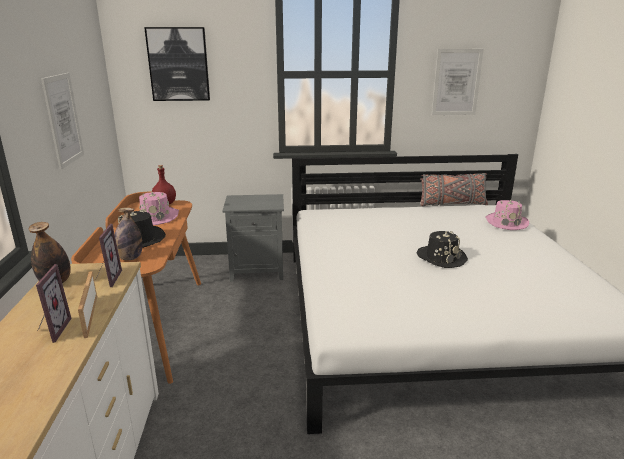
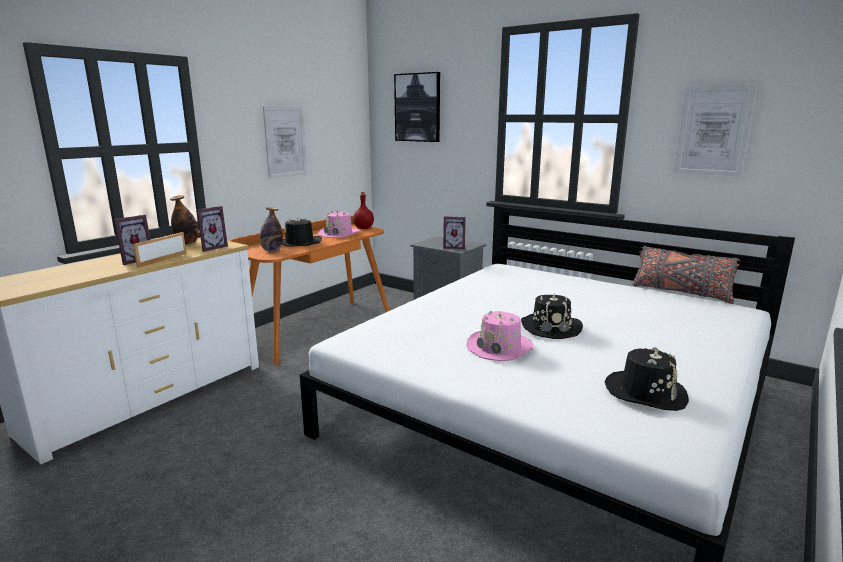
camera: 40 degrees right, 5 degrees down
pink hat [485,200,529,230] -> pink hat moved to [467,311,534,361]
none -> picture frame [443,216,466,250]
none -> black hat [605,347,689,411]

